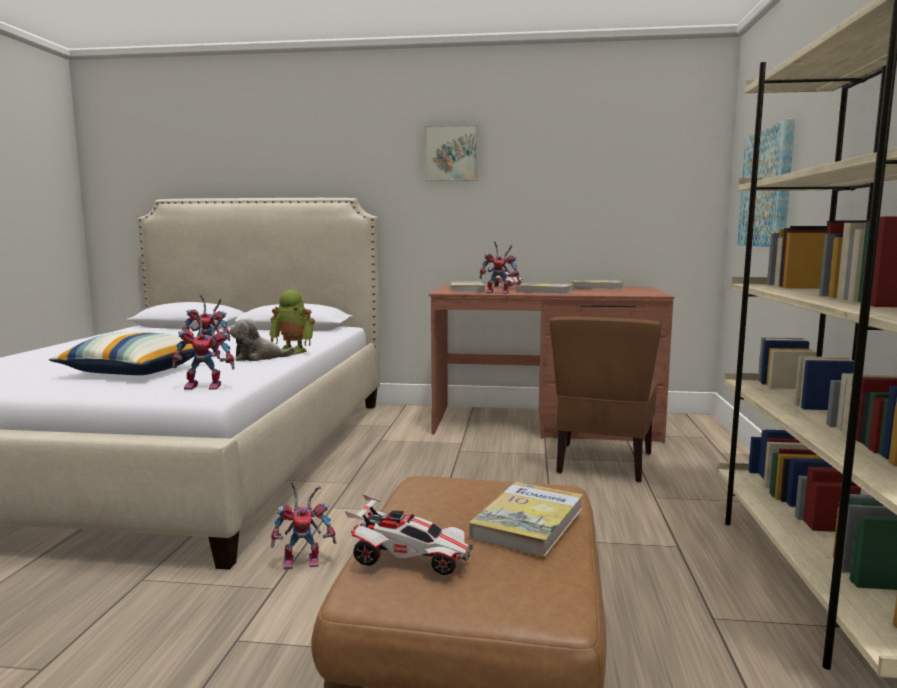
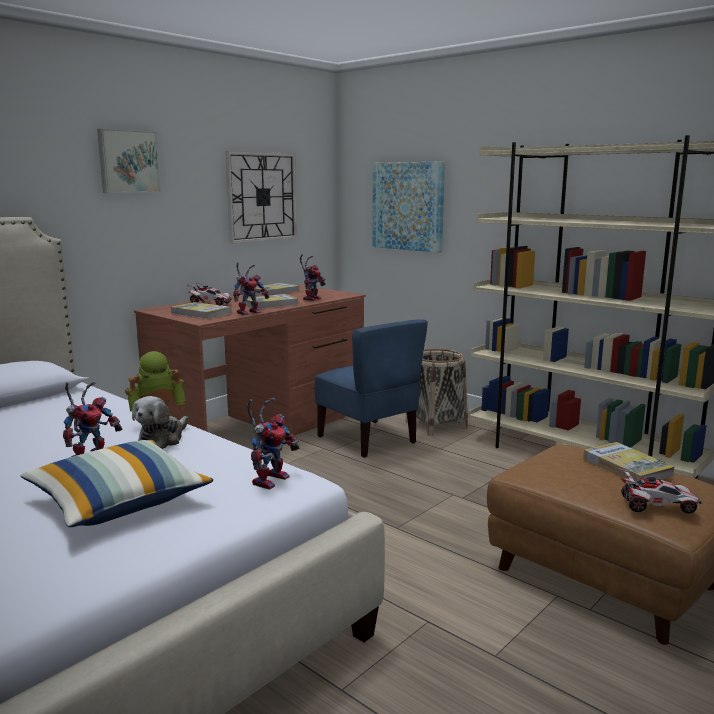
camera: 55 degrees left, 5 degrees up
toy robot [271,481,336,570] -> toy robot moved to [300,254,326,301]
toy car [345,494,473,575] -> toy car turned 45 degrees clockwise [618,468,702,514]
brown chair [550,316,662,482] -> blue chair [315,319,428,458]
none -> wall clock [225,151,297,244]
none -> basket [405,349,468,436]

